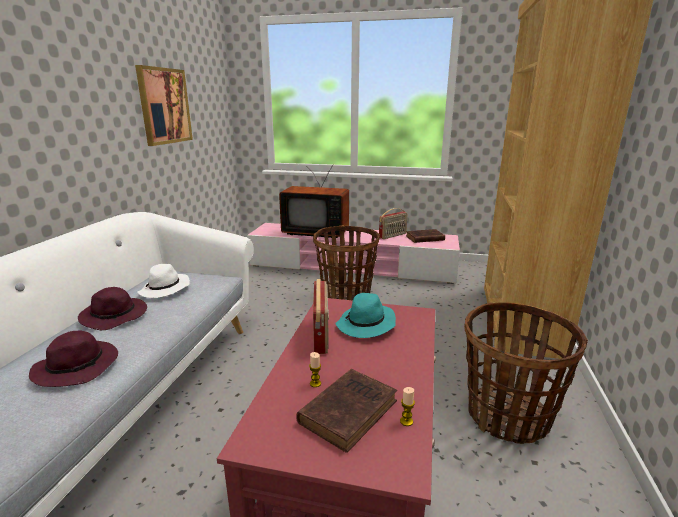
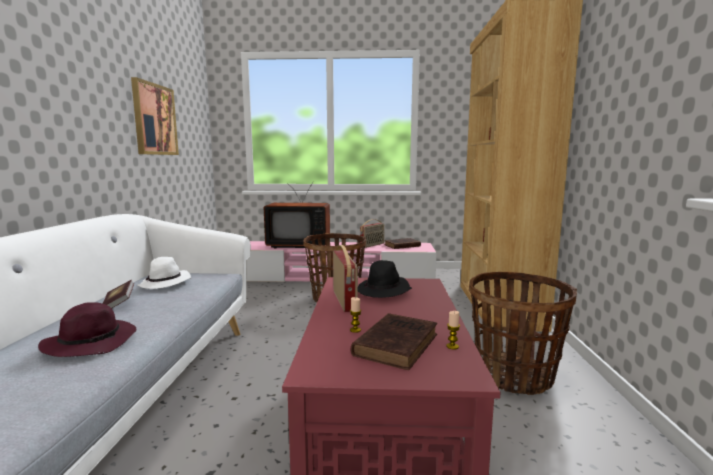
camera: 10 degrees left, 10 degrees down
purple hat [78,287,147,330] -> book [103,280,134,309]
turquoise hat [335,293,396,338] -> black hat [358,260,412,298]

